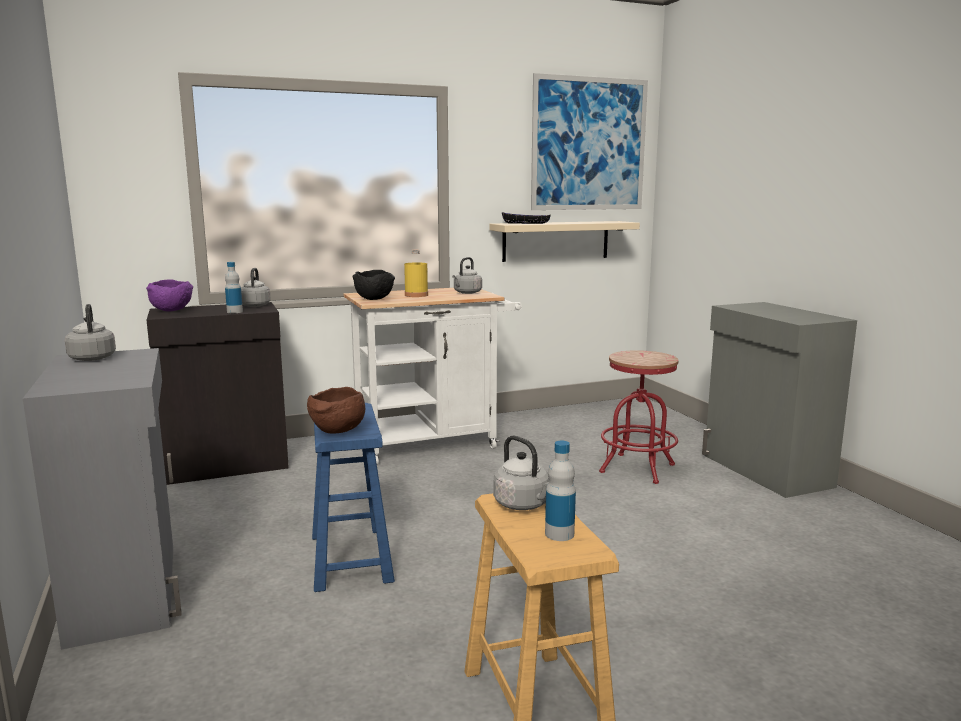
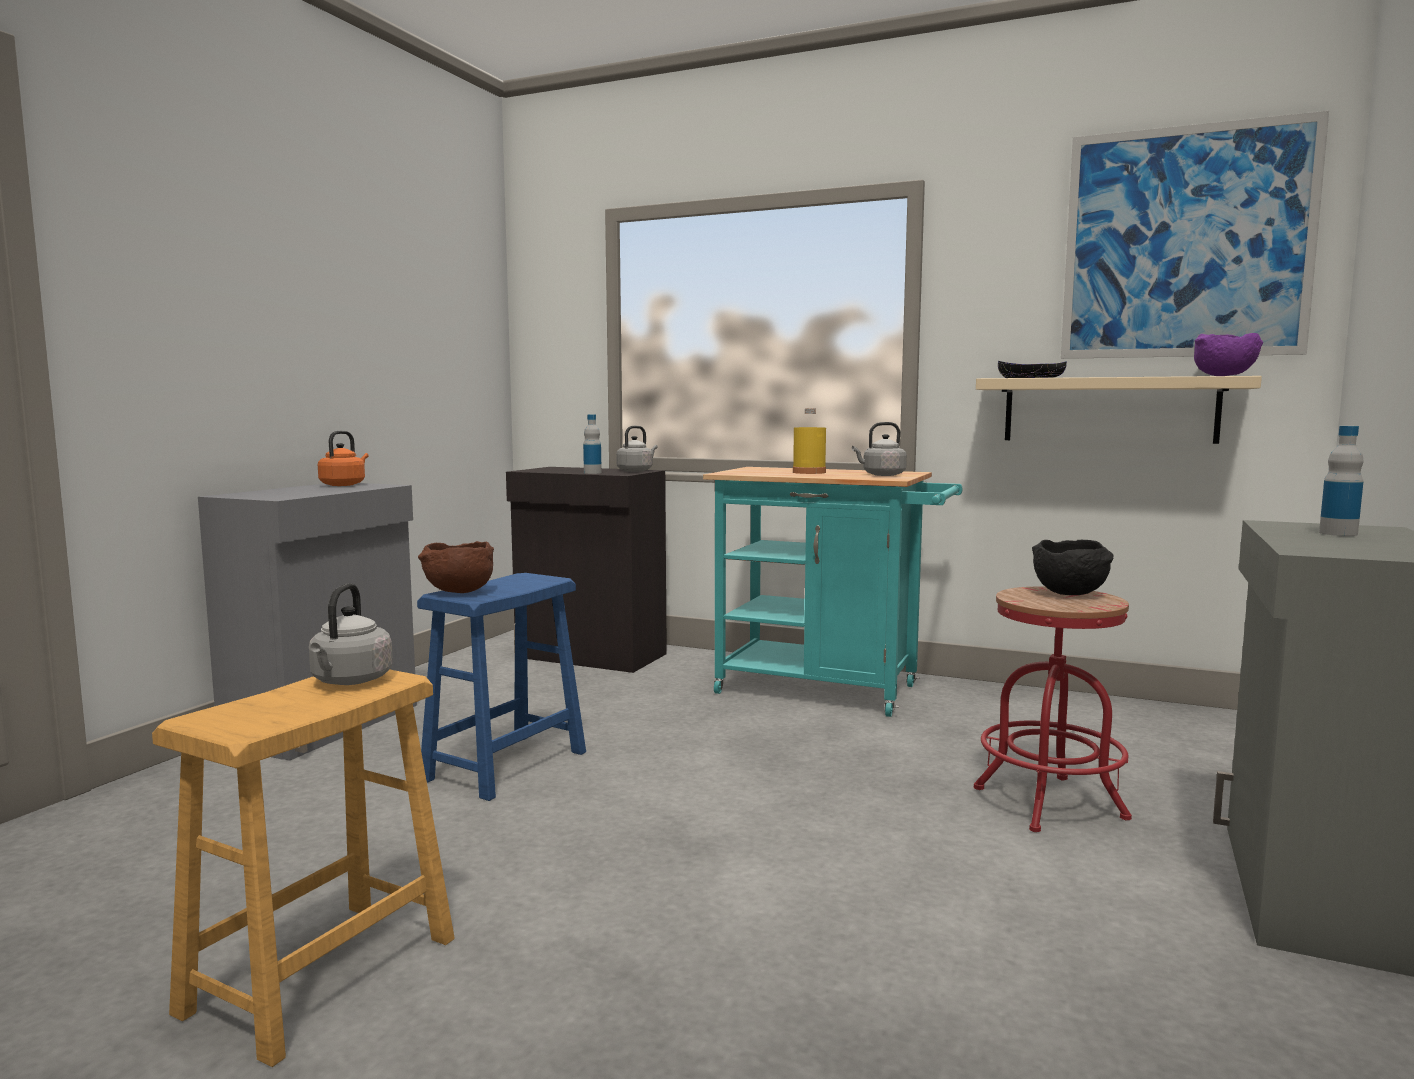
camera: 45 degrees right, 5 degrees down
grey kettle [65,304,116,361] -> orange kettle [318,431,368,486]
purple bowl [146,279,193,312] -> purple bowl moved to [1194,333,1263,376]
white cart [343,288,522,465] -> turquoise cart [703,467,963,717]
black bowl [352,270,395,300] -> black bowl moved to [1032,540,1114,595]
bottle [545,441,576,541] -> bottle moved to [1319,426,1364,536]

